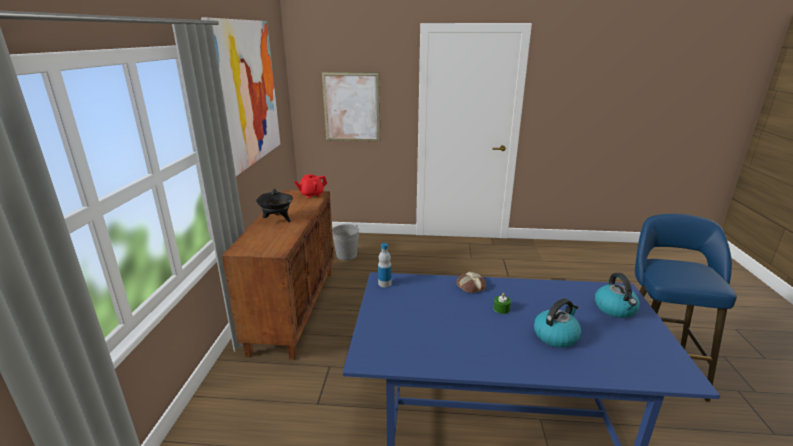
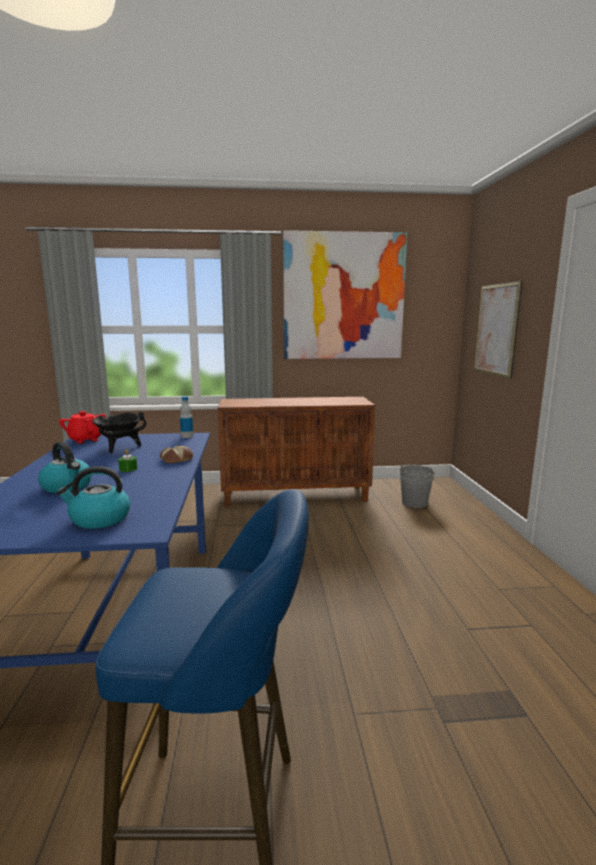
camera: 80 degrees right, 10 degrees down
black cooking pot [256,189,293,222] -> black cooking pot moved to [92,412,146,453]
red teapot [294,174,327,198] -> red teapot moved to [59,411,106,444]

